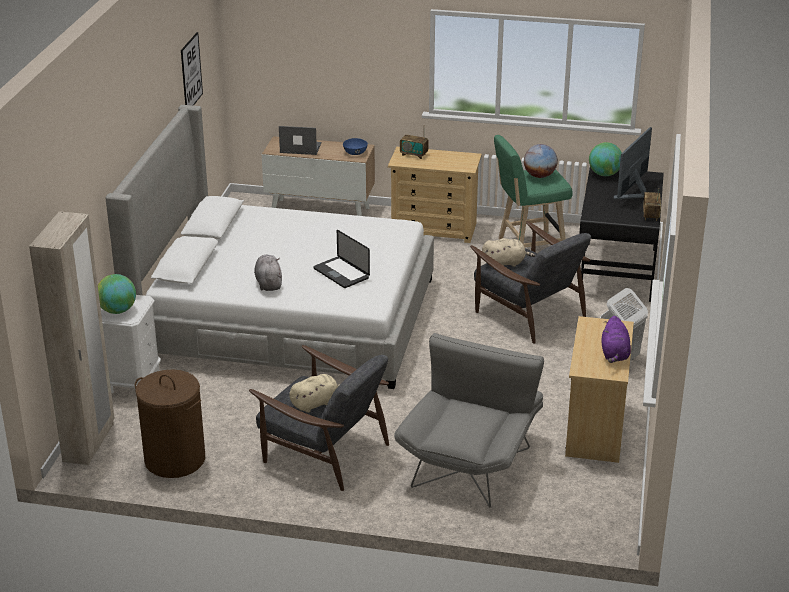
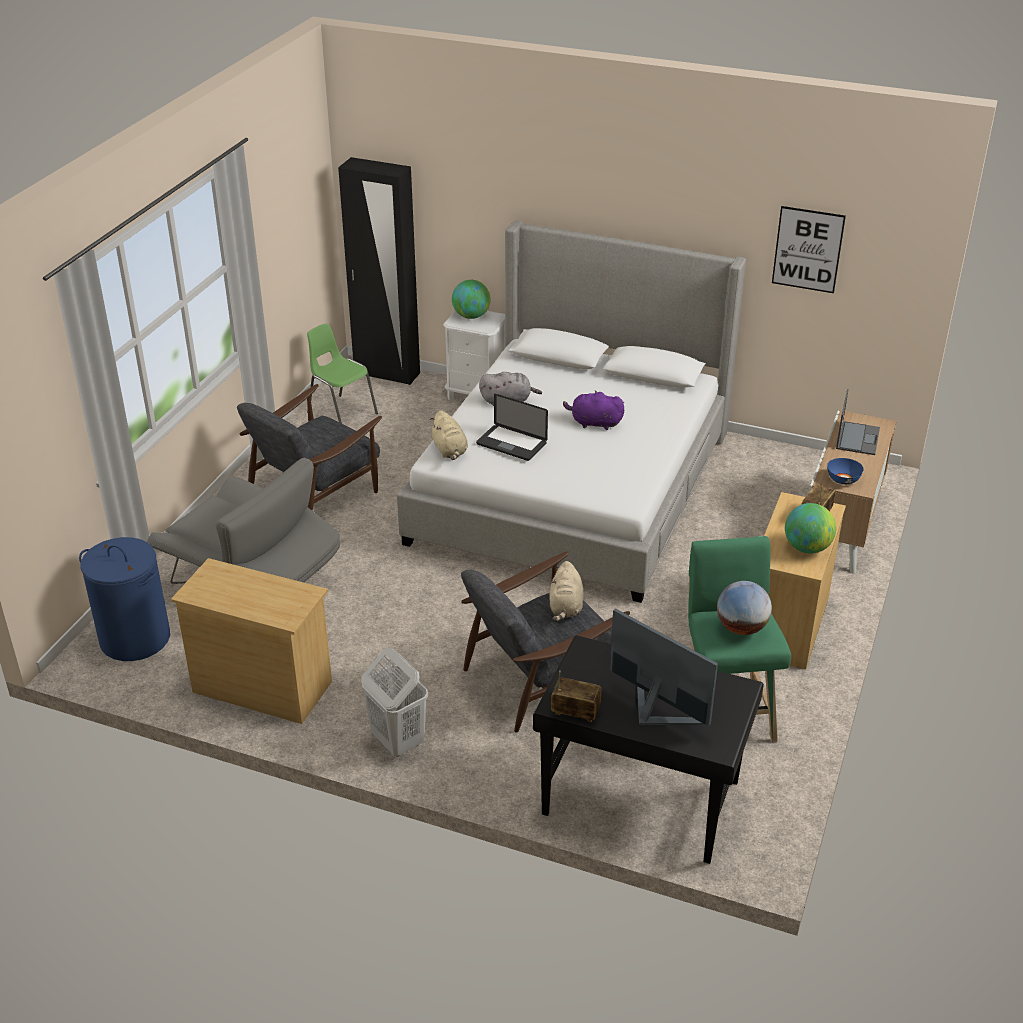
camera: 100 degrees right, 5 degrees up
beige wardrobe [29,211,115,465] -> black wardrobe [338,157,420,385]
brown laundry basket [135,369,205,478] -> green chair [307,323,378,423]
beige plush toy [289,374,339,413] -> beige plush toy moved to [430,410,468,460]
laptop [313,230,370,288] -> laptop turned 120 degrees counterclockwise [476,394,548,461]
globe [589,142,622,176] -> globe moved to [785,503,836,553]
purple plush toy [602,316,631,363] -> purple plush toy moved to [563,391,624,430]
none -> blue laundry basket [79,537,170,661]

